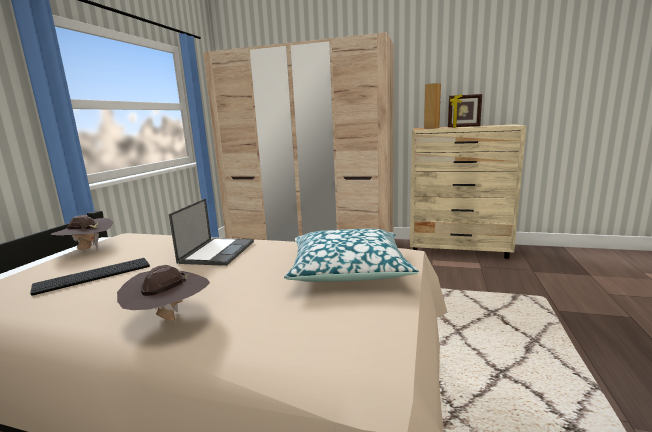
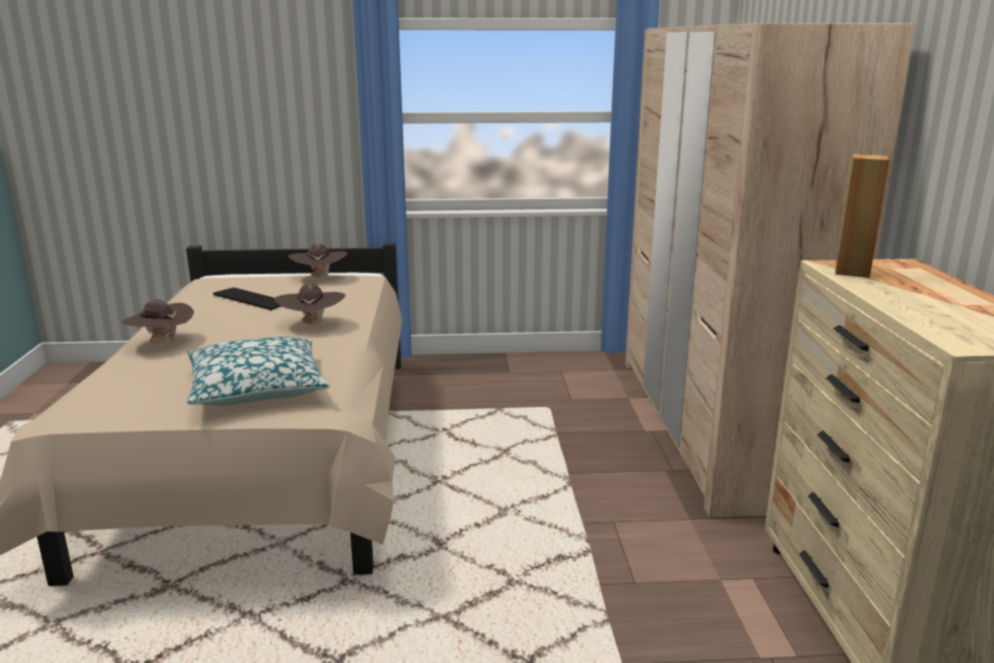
camera: 70 degrees right, 5 degrees up
laptop [169,198,254,266] -> brown hat [274,284,346,325]
picture frame [448,94,482,128] -> none

